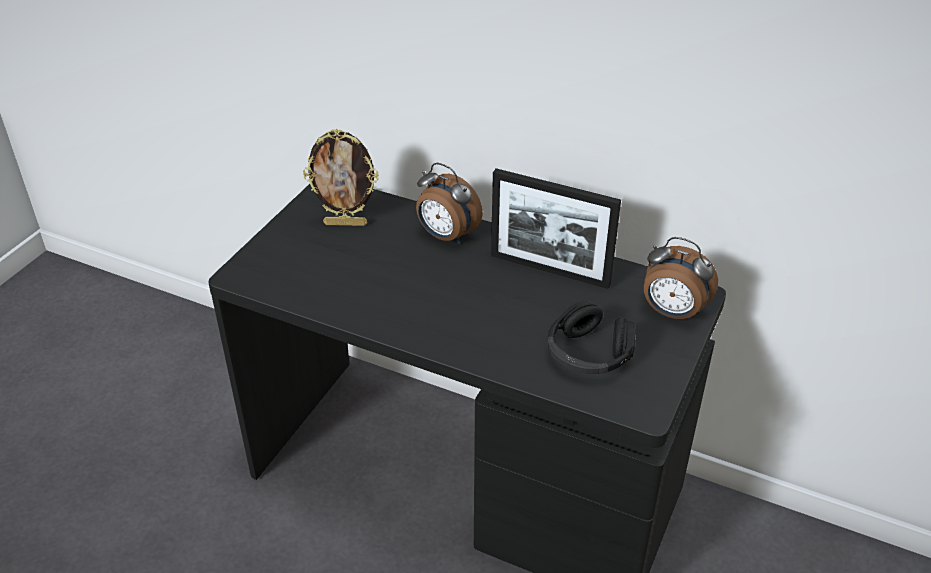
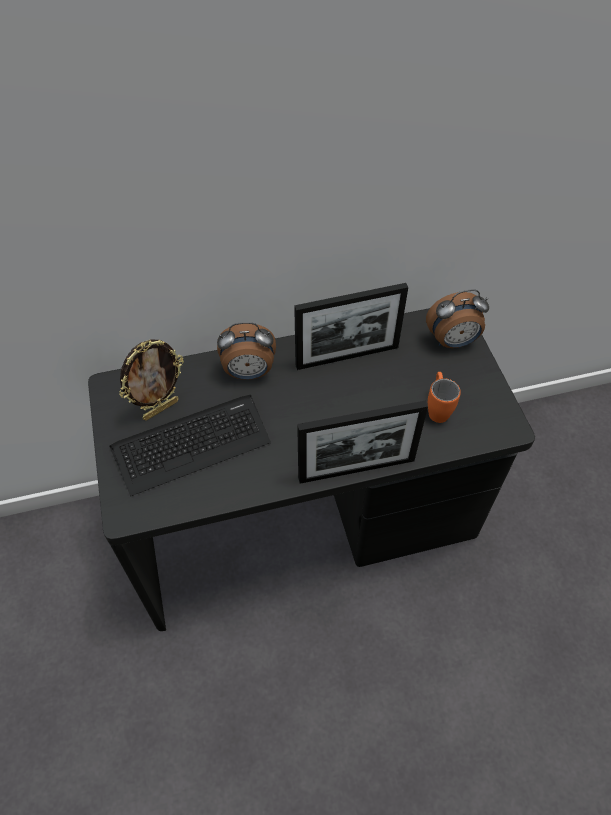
camera: 40 degrees left, 15 degrees up
black headphones [547,301,636,374] -> orange mug [428,372,461,423]
none -> keyboard [109,395,271,496]
none -> picture frame [297,400,428,484]

